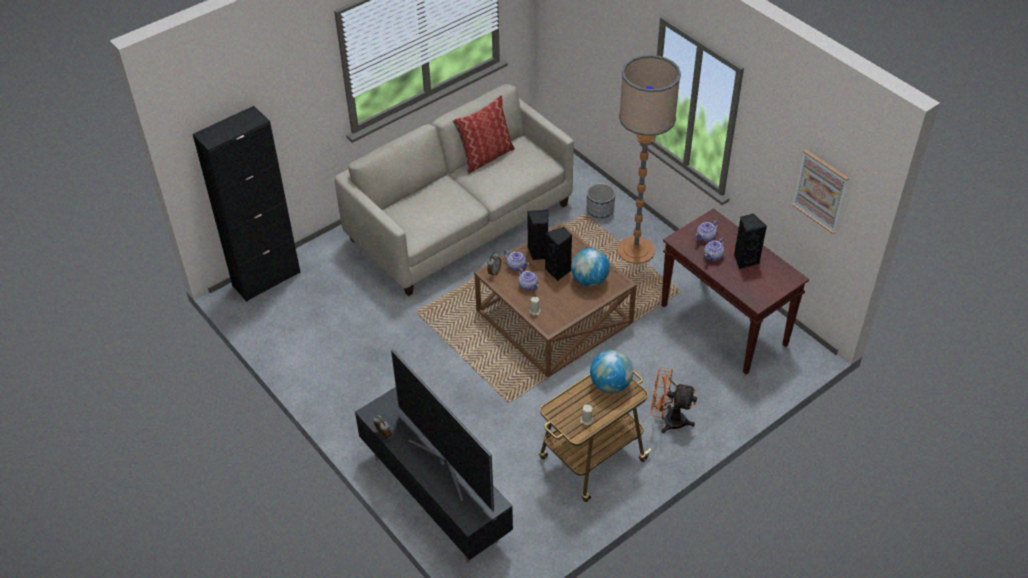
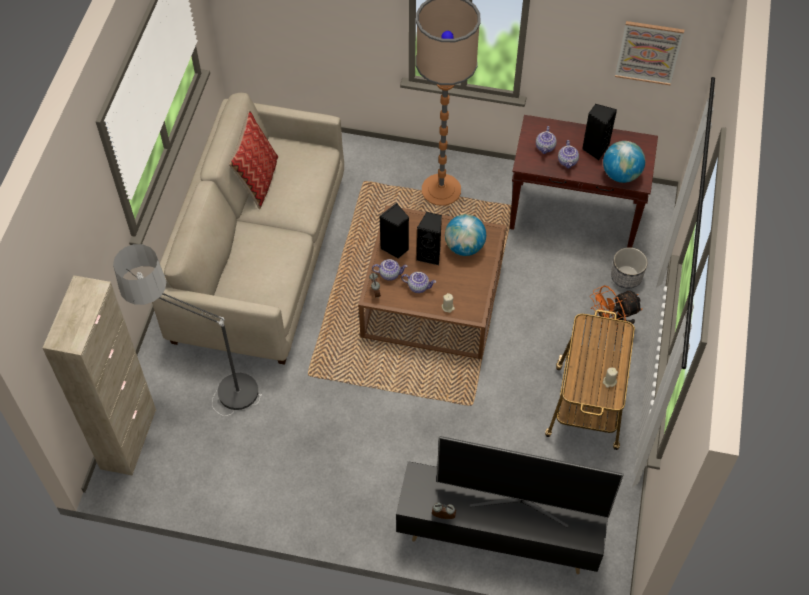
camera: 40 degrees left, 10 degrees up
black cabinet [193,106,301,302] -> beige cabinet [43,275,156,476]
planter [587,183,616,218] -> planter moved to [611,247,648,289]
globe [590,350,633,393] -> globe moved to [603,141,645,183]
none -> floor lamp [113,244,262,416]

